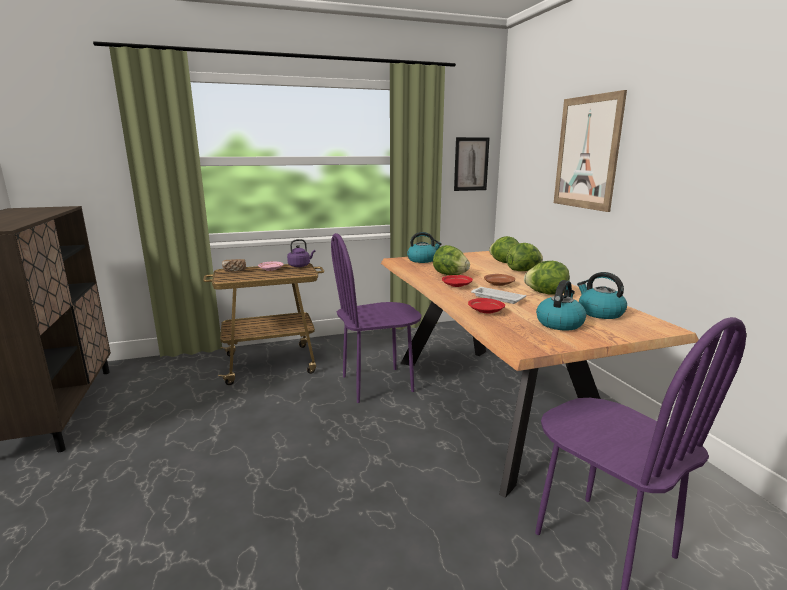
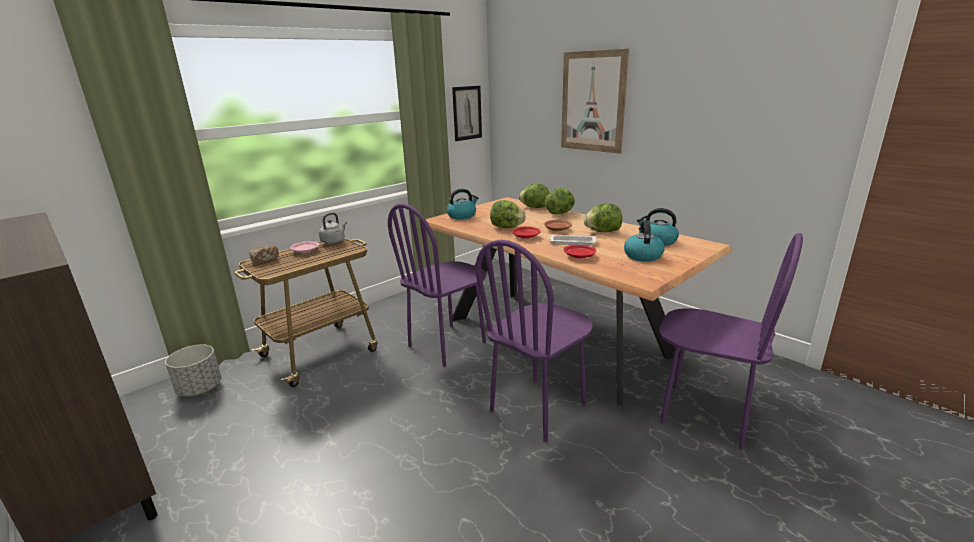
camera: 25 degrees left, 5 degrees up
purple kettle [287,239,315,267] -> grey kettle [319,212,347,244]
none -> grey planter [165,344,221,396]
none -> purple chair [475,240,593,442]

